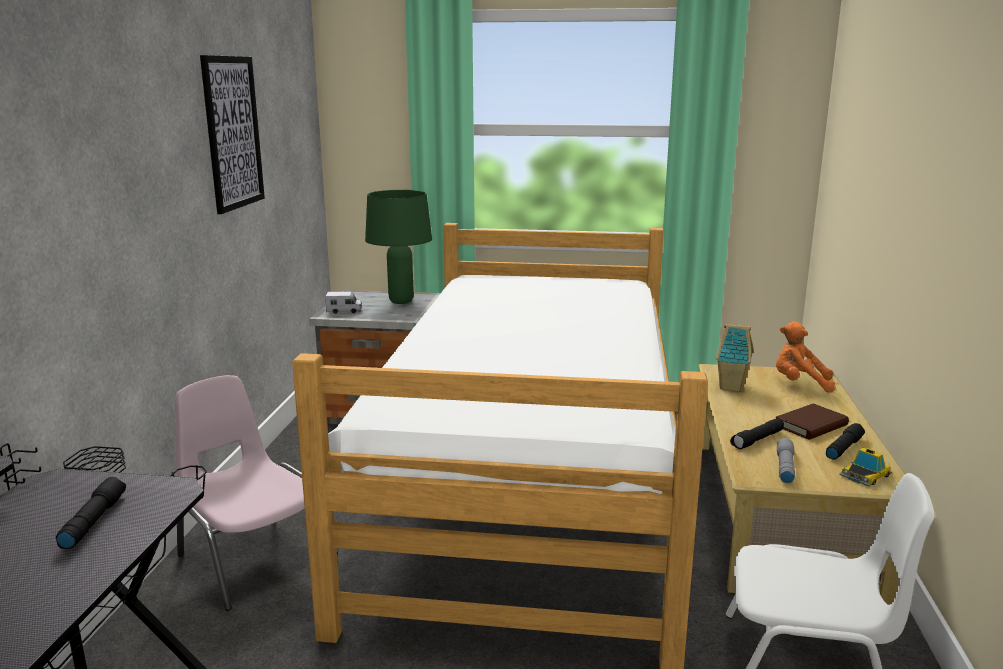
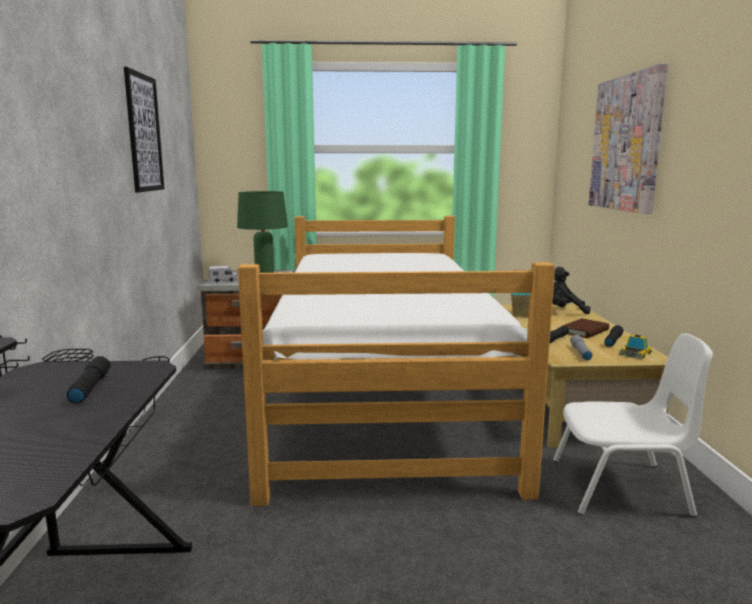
camera: 10 degrees left, 5 degrees down
pink chair [175,375,305,611] -> none
orange plush toy [776,321,835,392] -> black plush toy [552,267,590,314]
none -> picture [589,63,668,214]

